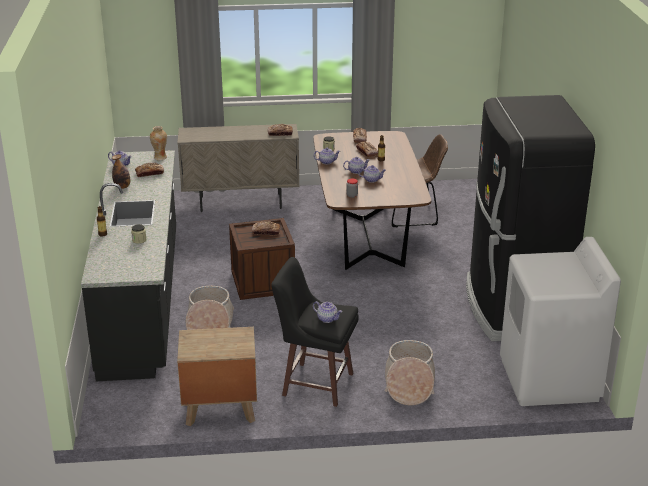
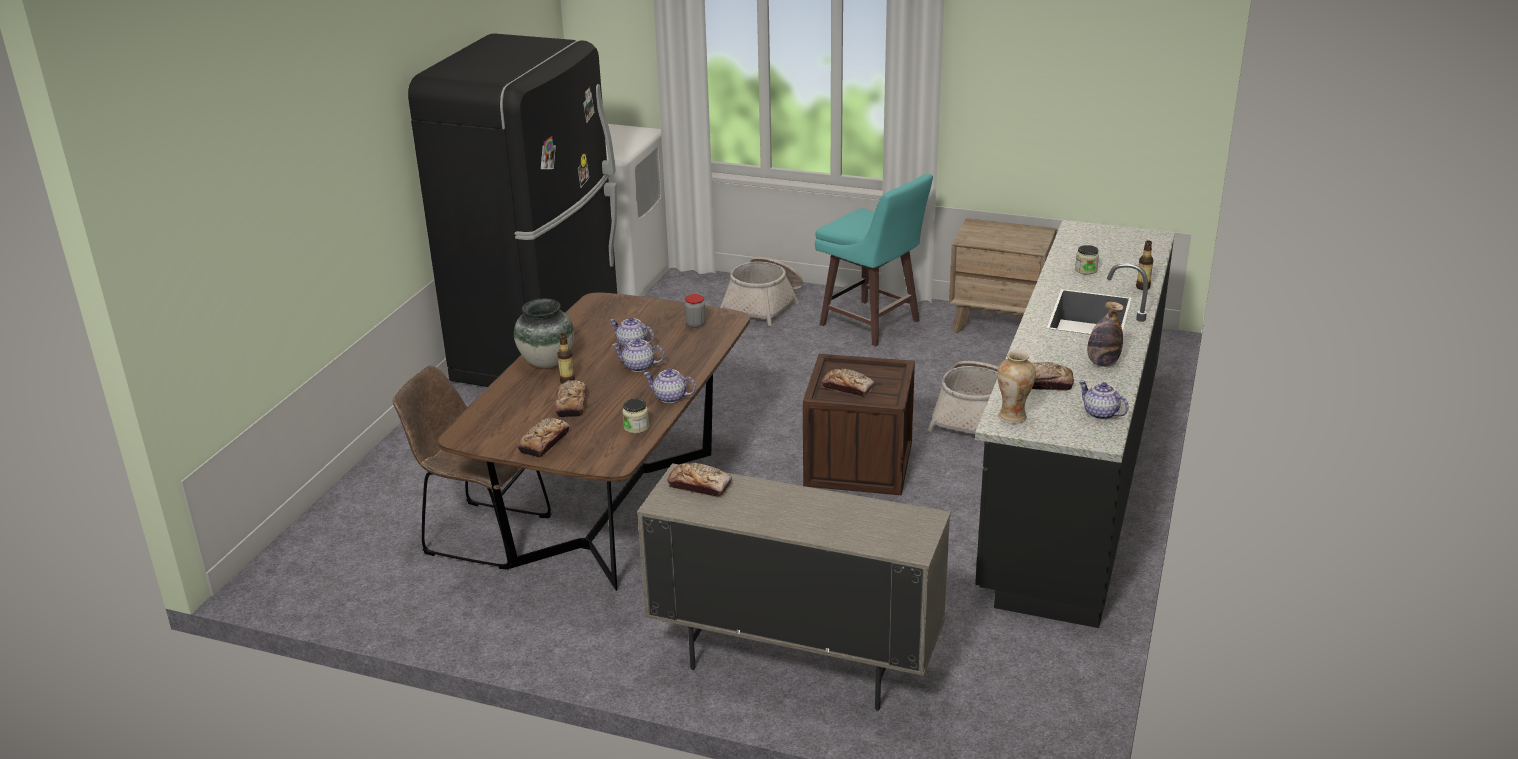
camera: 155 degrees left, 0 degrees up
black stool [271,257,359,407] -> turquoise stool [815,174,933,346]
teapot [313,301,342,323] -> none
none -> vase [514,298,574,368]

